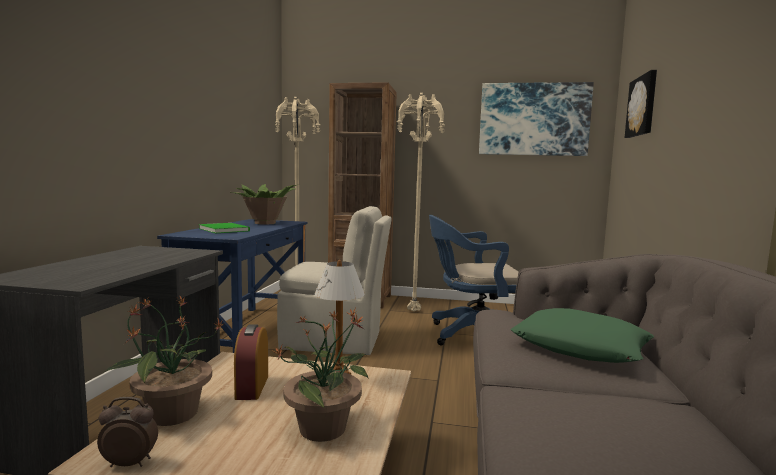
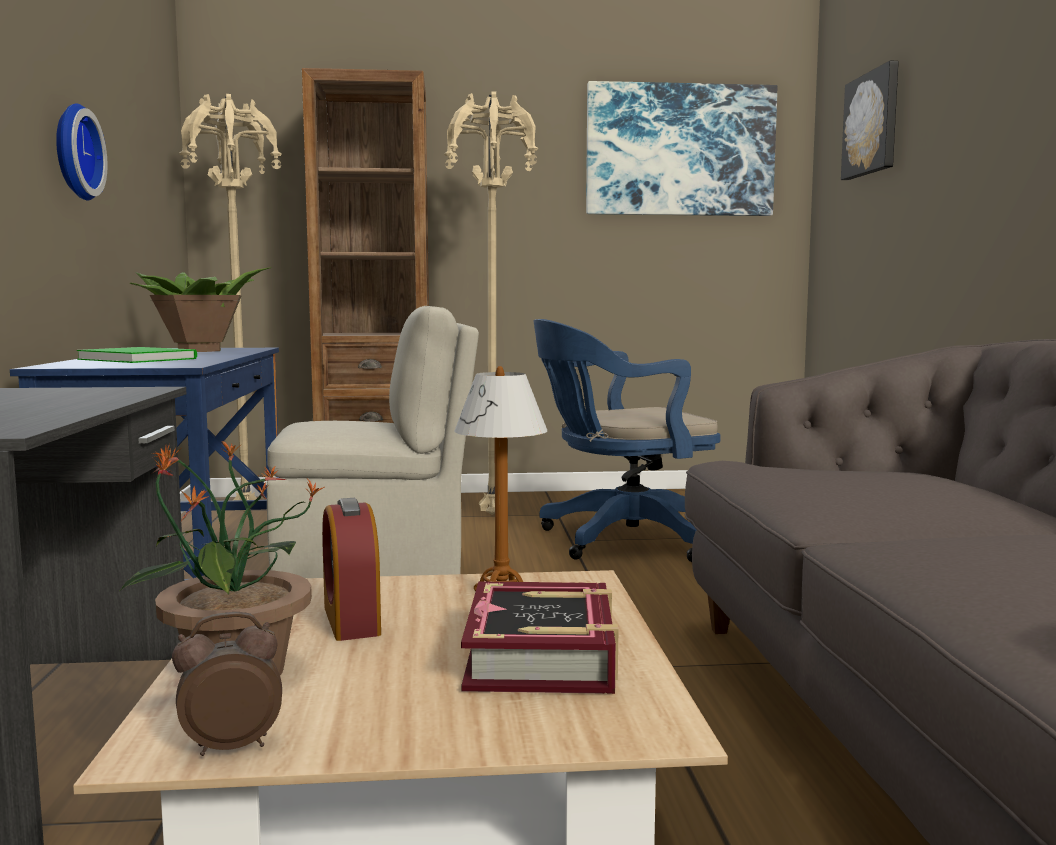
camera: 15 degrees left, 0 degrees up
potted plant [273,308,369,442] -> book [461,581,618,694]
green pillow [511,308,655,363] -> none
none -> wall clock [56,103,107,201]

